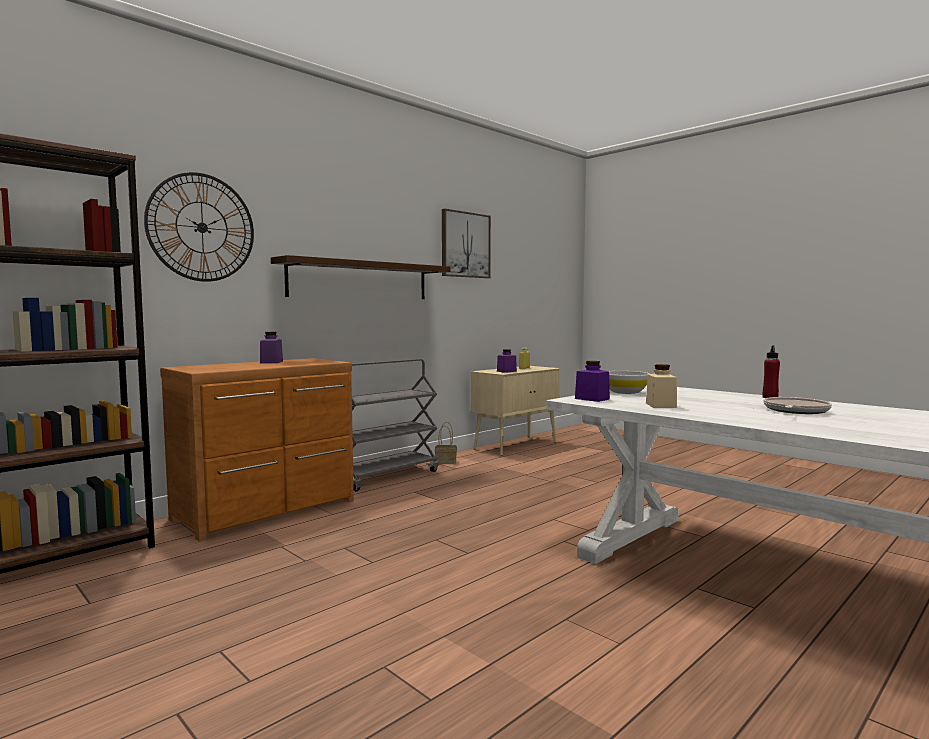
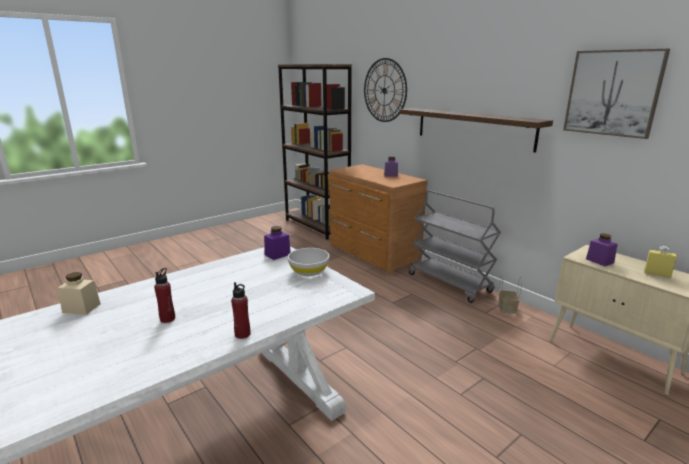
camera: 95 degrees right, 15 degrees up
beige jar [646,364,677,408] -> beige jar moved to [57,272,101,315]
frying pan [763,397,832,414] -> red bottle [154,268,175,323]

